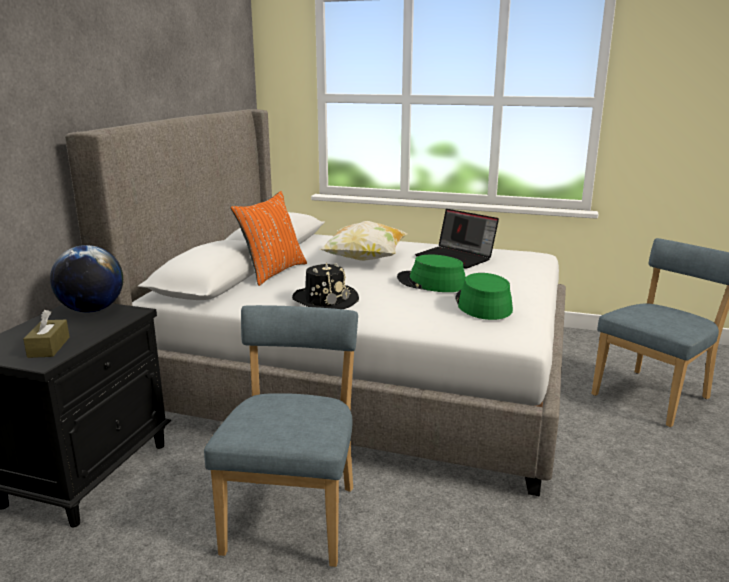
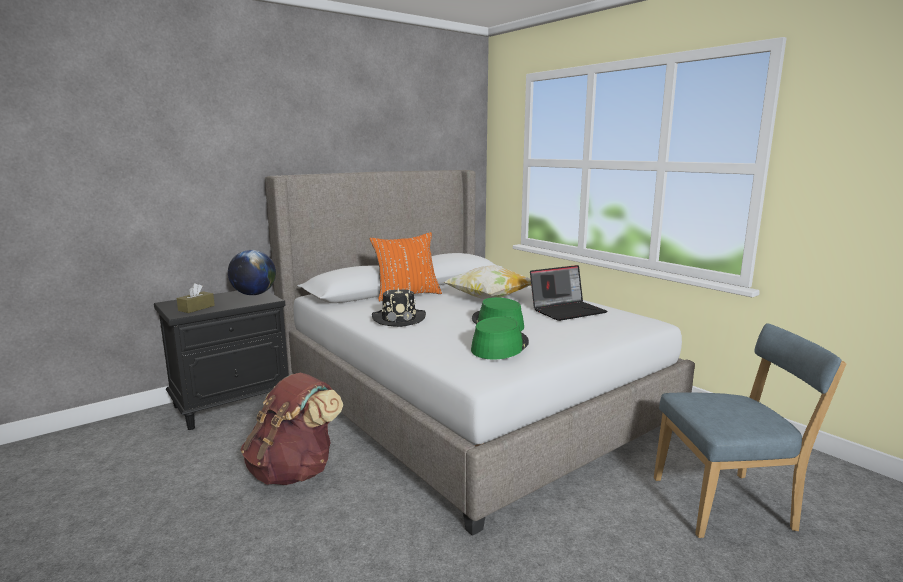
camera: 35 degrees right, 5 degrees down
blue chair [204,305,358,567] -> brown backpack [241,373,343,485]
laptop [415,209,499,269] -> laptop turned 105 degrees counterclockwise [530,265,607,321]

